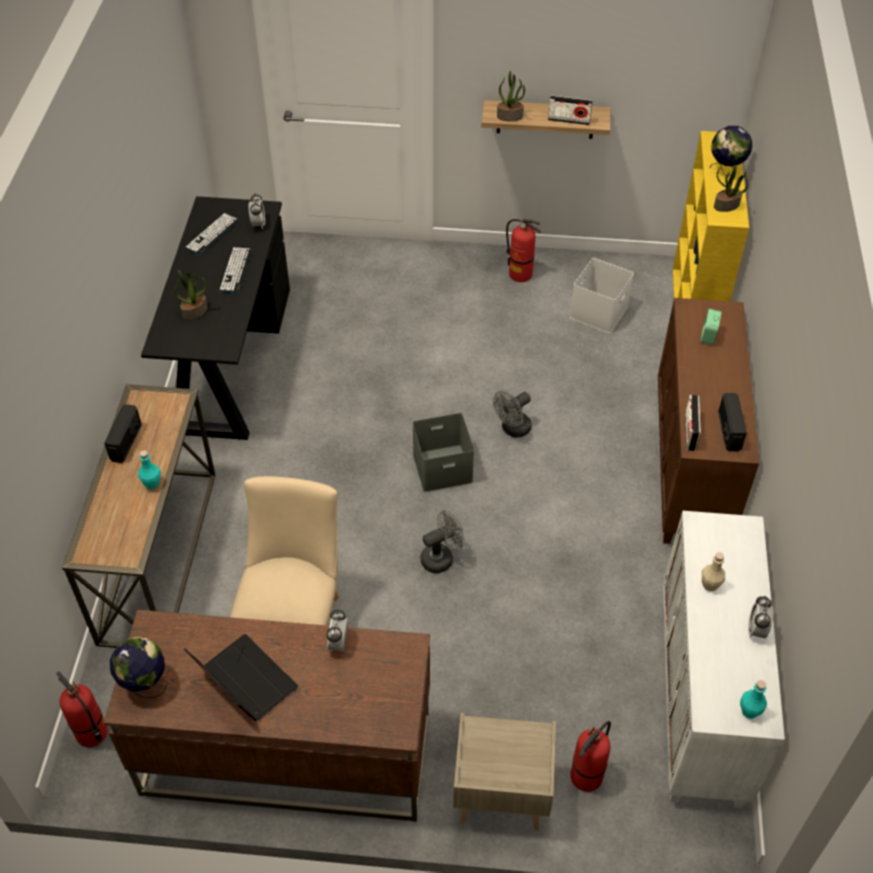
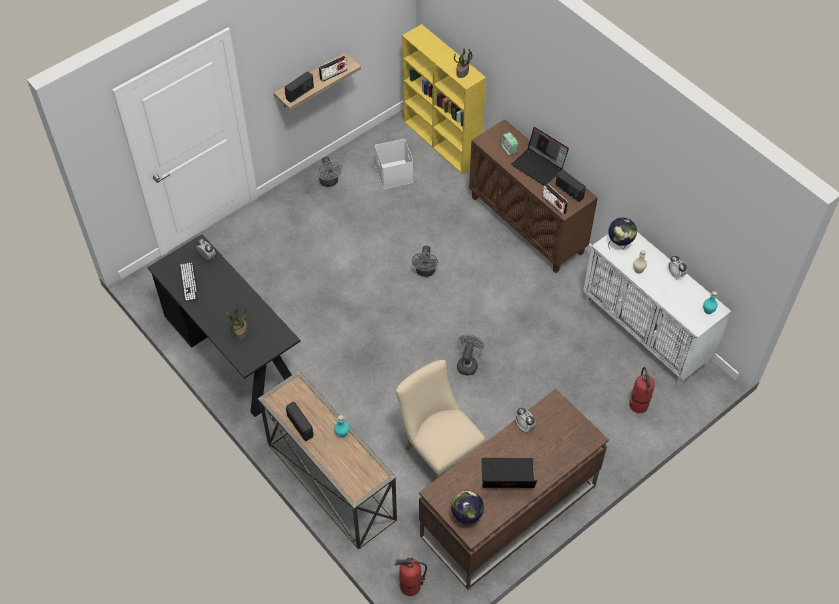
camera: 45 degrees left, 5 degrees up
keyboard [218,247,253,294] -> none
grey storage box [412,413,474,492] -> none
beige nightstand [453,713,556,831] -> none
potted plant [497,71,525,121] -> radio [285,72,314,103]
fire extinguisher [506,219,541,282] -> grey fan [318,157,342,187]
globe [709,126,752,174] -> globe moved to [608,217,637,249]
none -> laptop [511,127,569,186]

